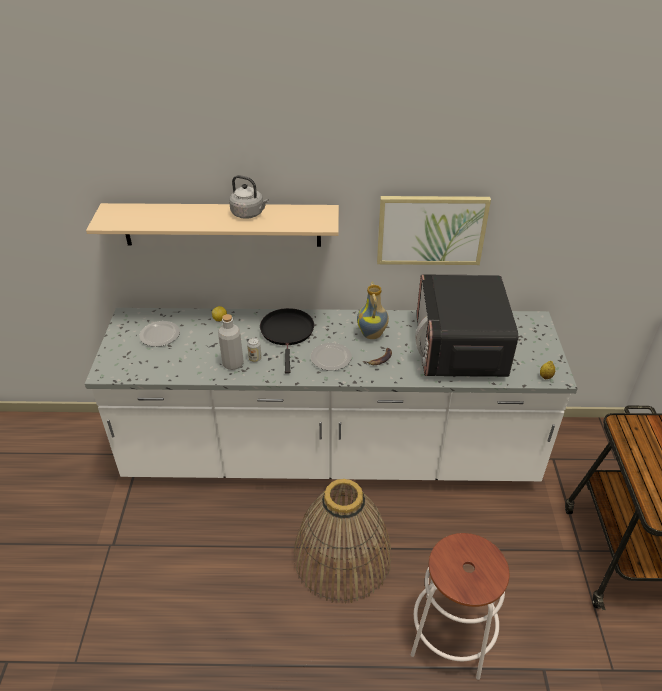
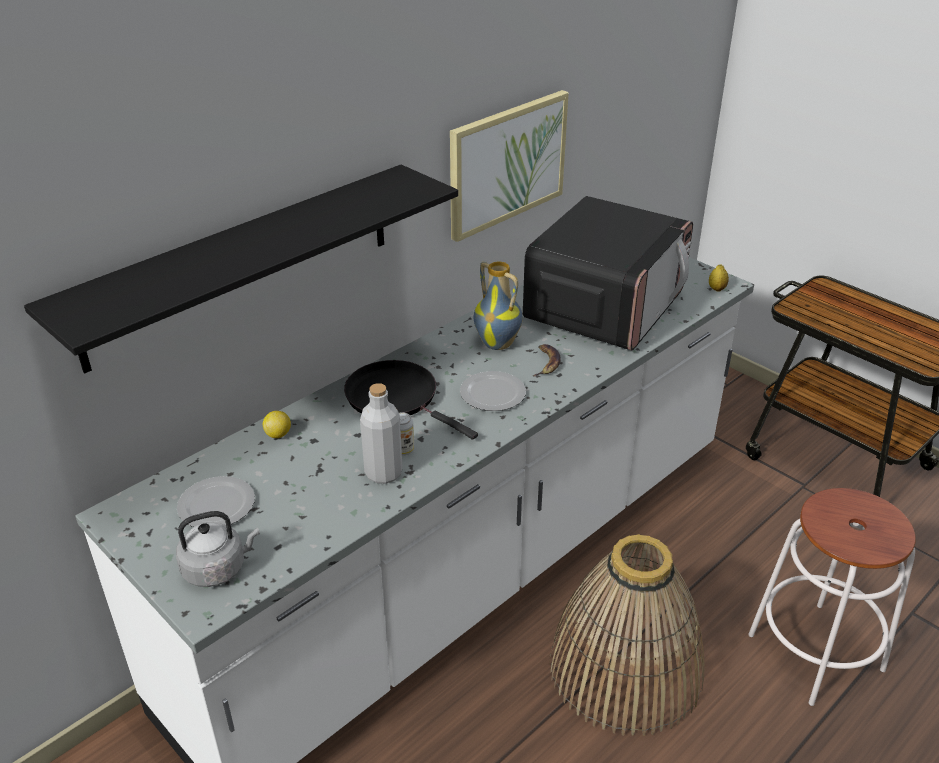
camera: 45 degrees left, 5 degrees down
beige shelf [86,203,339,247] -> black shelf [24,165,458,373]
grey kettle [229,175,269,219] -> grey kettle moved to [176,511,260,587]
microwave [415,274,518,377] -> microwave turned 105 degrees counterclockwise [523,196,693,351]

